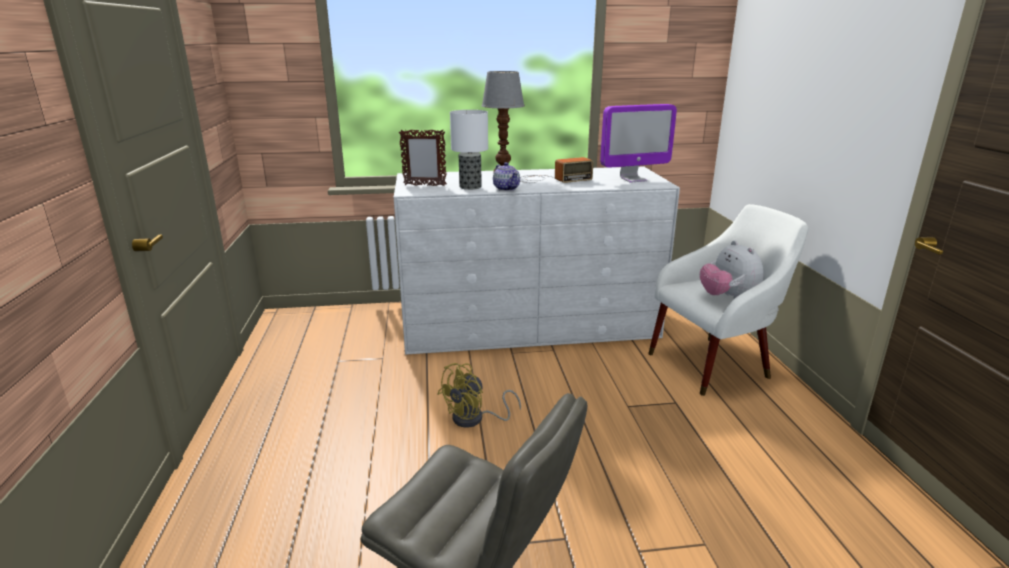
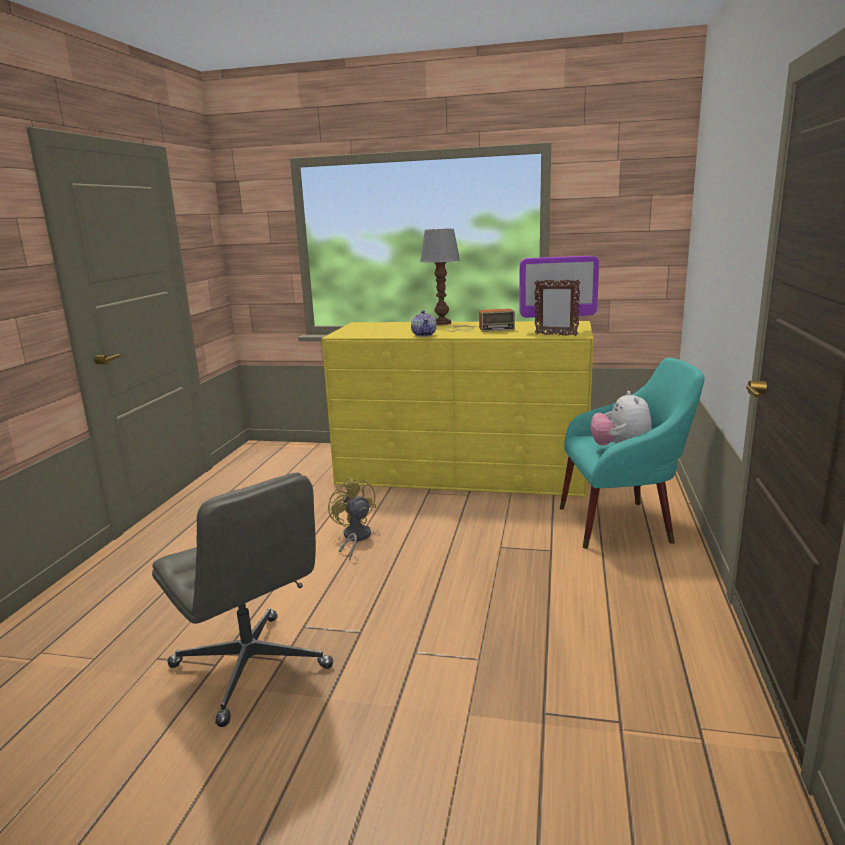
camera: 20 degrees right, 5 degrees down
white dresser [394,167,680,354] -> yellow dresser [322,321,594,497]
picture frame [399,129,447,186] -> picture frame moved to [534,280,580,336]
yellow fan [437,363,521,428] -> yellow fan turned 90 degrees clockwise [328,477,376,560]
table lamp [450,110,488,190] -> none
white armchair [648,204,809,396] -> turquoise armchair [560,358,704,549]

